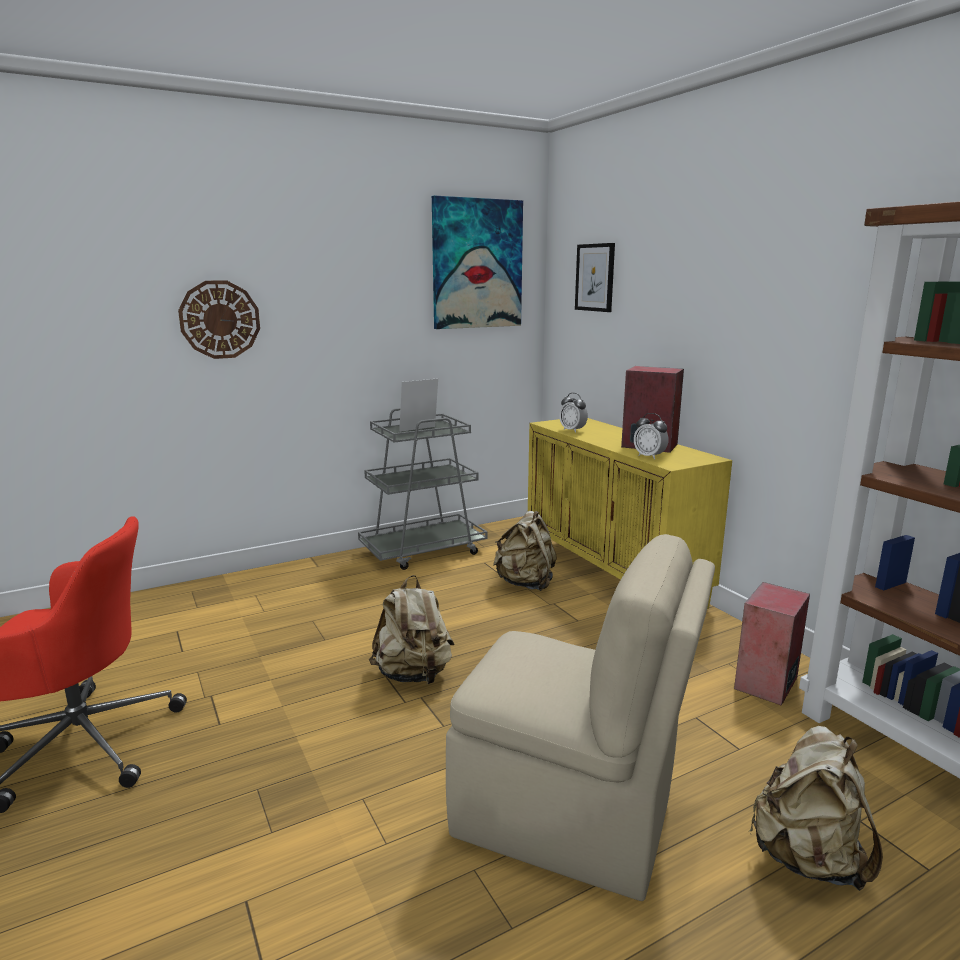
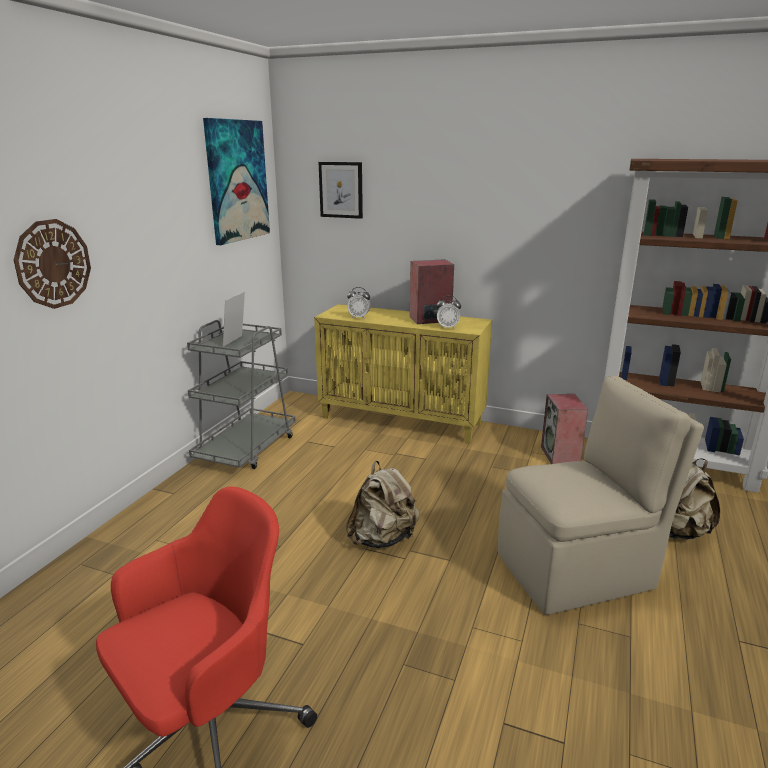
camera: 40 degrees left, 5 degrees up
beige backpack [493,511,557,591] -> none

